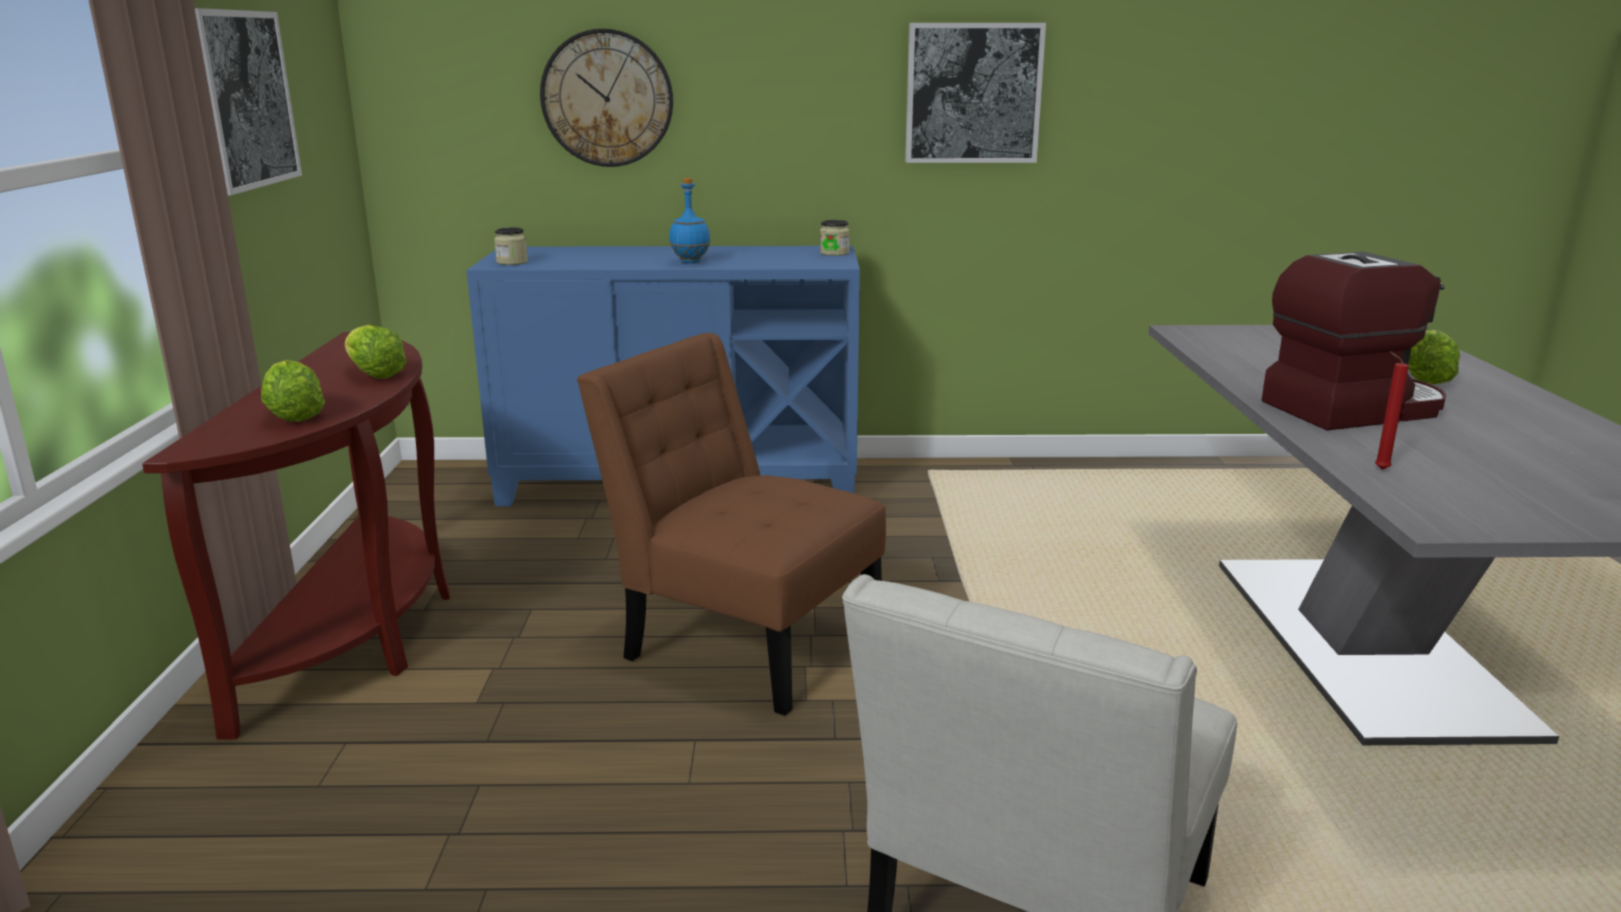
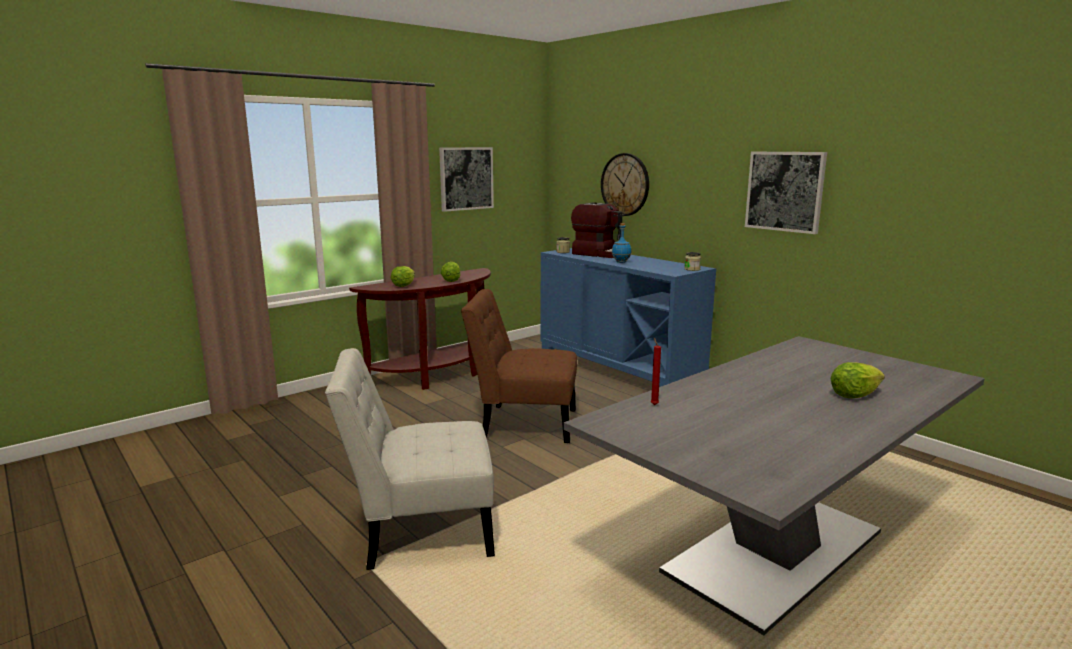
camera: 50 degrees right, 5 degrees down
brown chair [577,333,886,716] -> brown chair turned 75 degrees counterclockwise [461,289,577,443]
coffee machine [1262,252,1446,430] -> coffee machine moved to [571,202,624,258]

